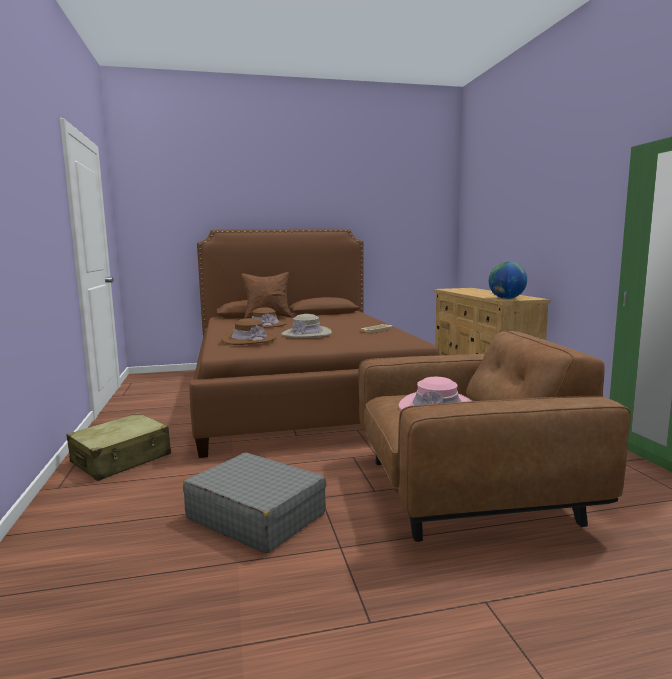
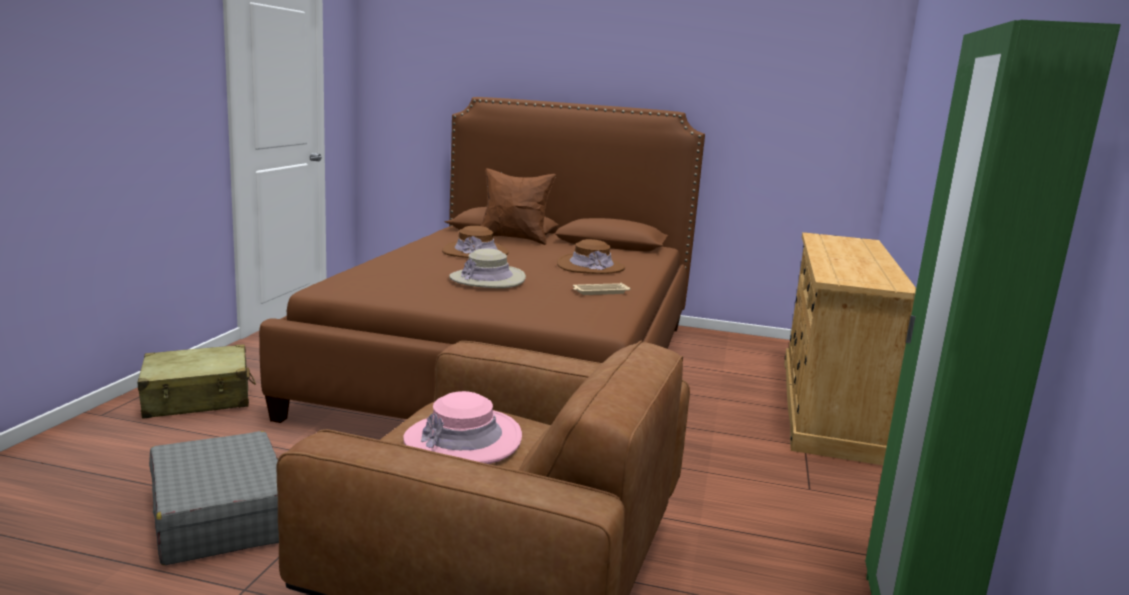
camera: 25 degrees right, 5 degrees up
brown hat [221,318,276,345] -> brown hat moved to [557,239,625,274]
globe [489,262,527,299] -> none

